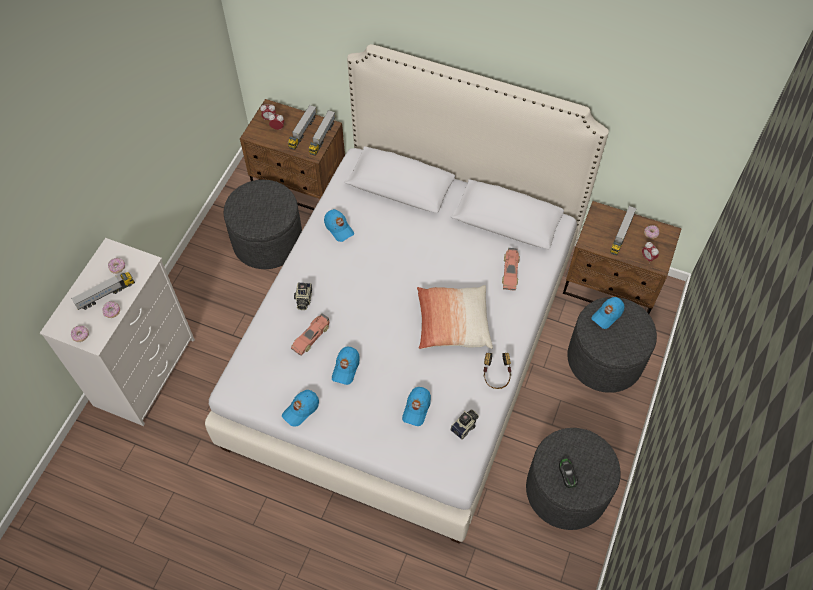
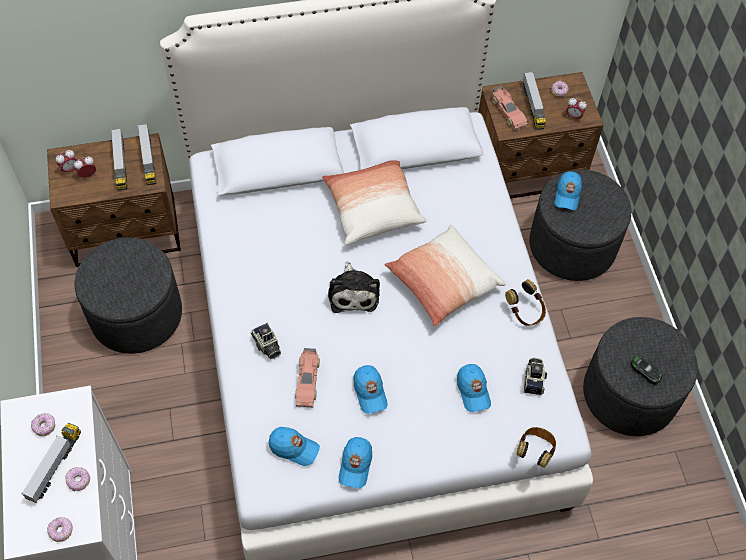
camera: 35 degrees left, 0 degrees up
blue cap [324,209,354,242] -> blue cap moved to [269,427,320,466]
toy car [502,248,520,291] -> toy car moved to [492,85,528,131]
none -> pillow [322,160,426,245]
none -> plush toy [328,262,380,313]
none -> headphones [516,427,556,468]

